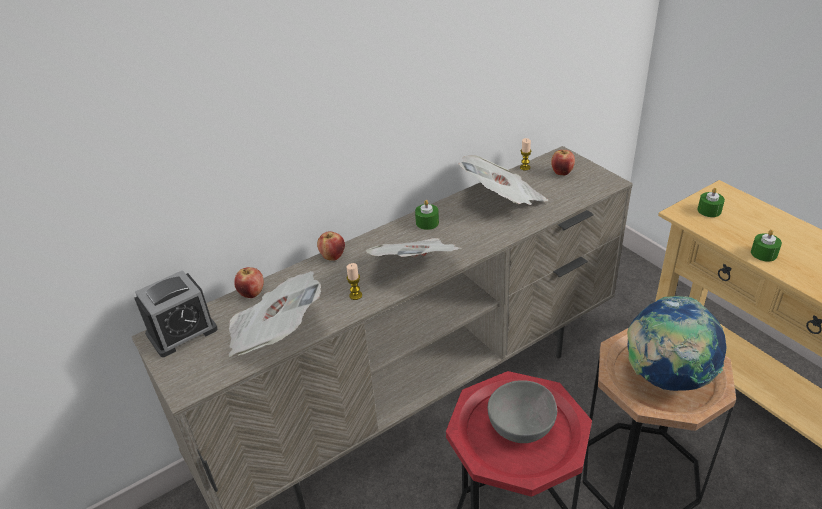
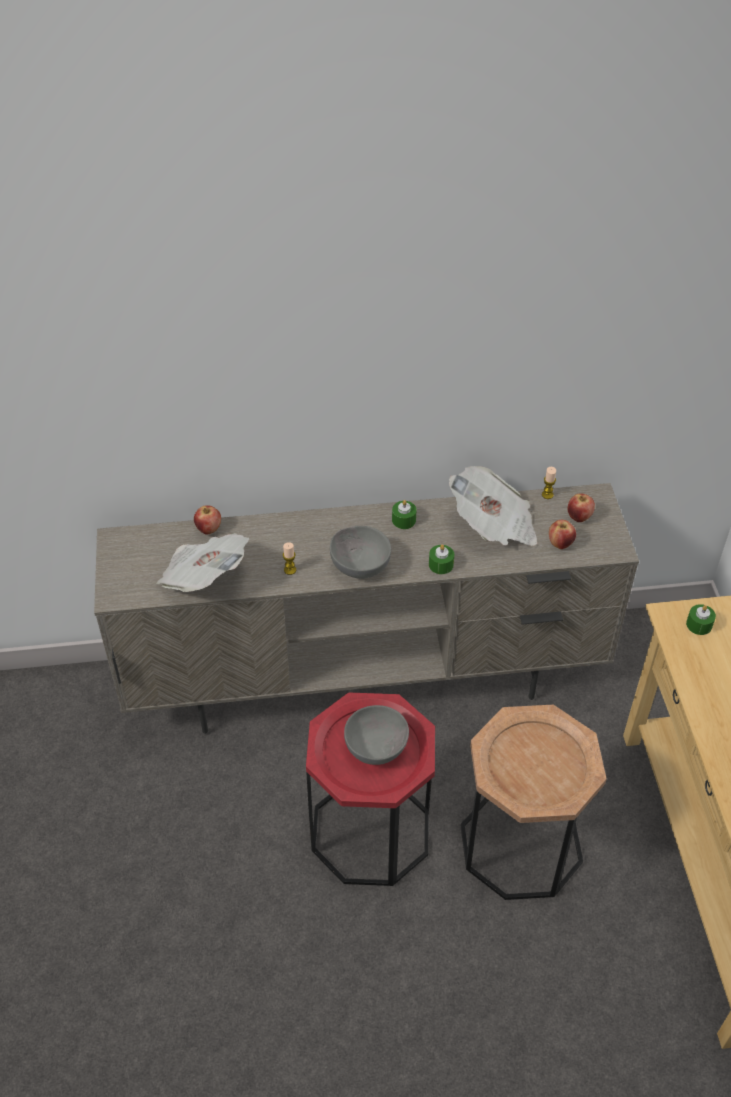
camera: 25 degrees right, 10 degrees up
alarm clock [134,270,218,357] -> none
apple [317,231,345,261] -> apple moved to [549,520,576,549]
newspaper [366,238,460,257] -> grey bowl [330,526,391,579]
globe [627,296,726,391] -> none
green candle [751,230,782,262] -> green candle moved to [429,544,454,574]

